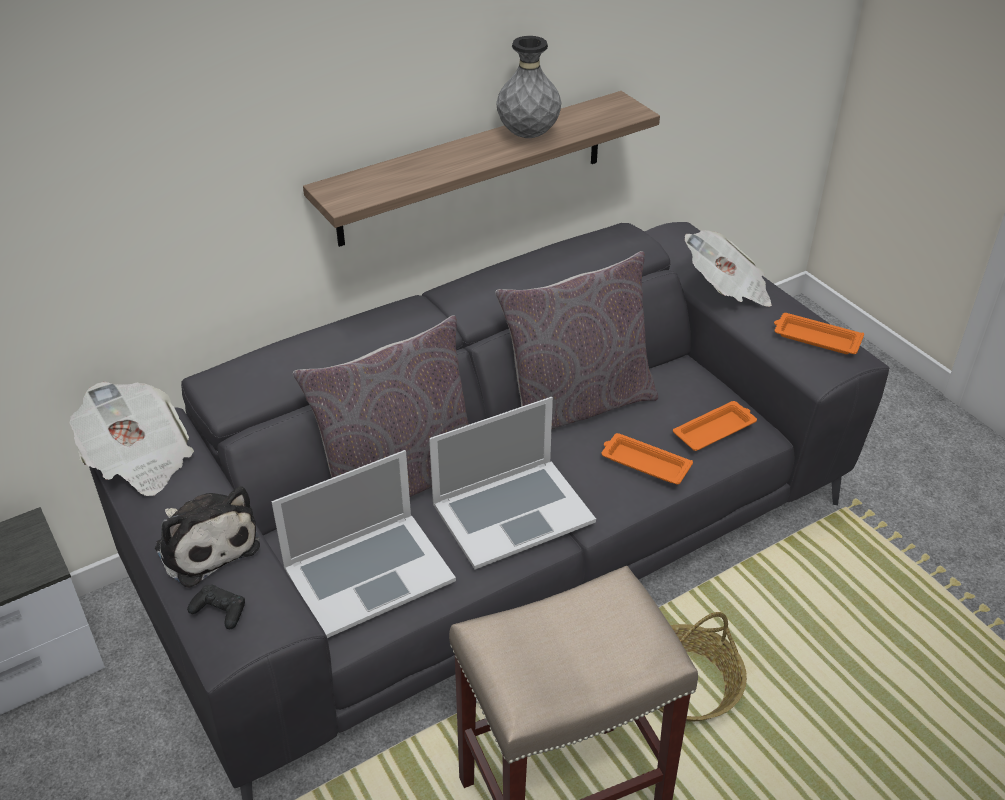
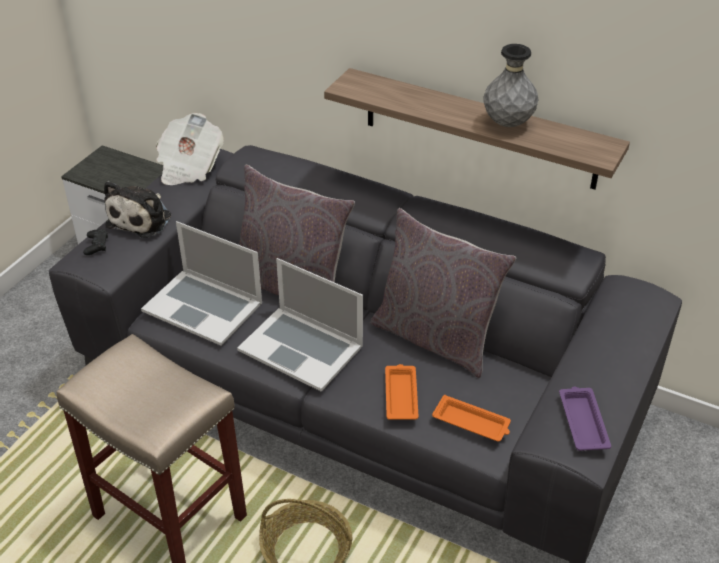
camera: 60 degrees right, 0 degrees up
newspaper [685,230,772,307] -> none
orange tray [774,313,864,354] -> purple tray [559,387,611,451]

